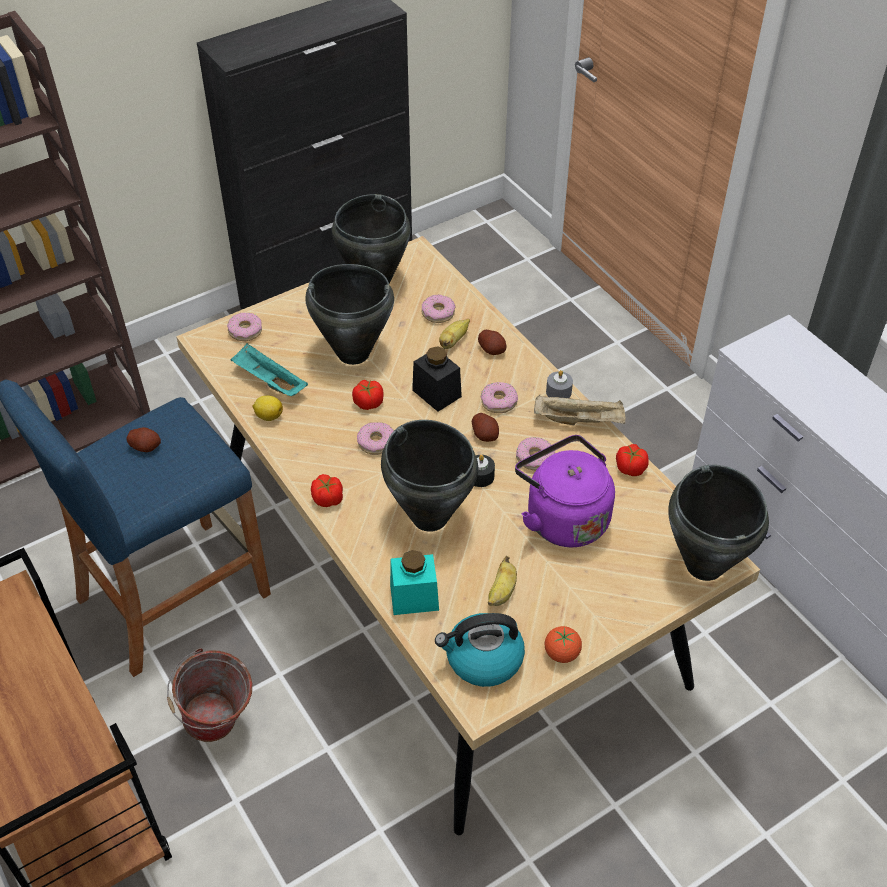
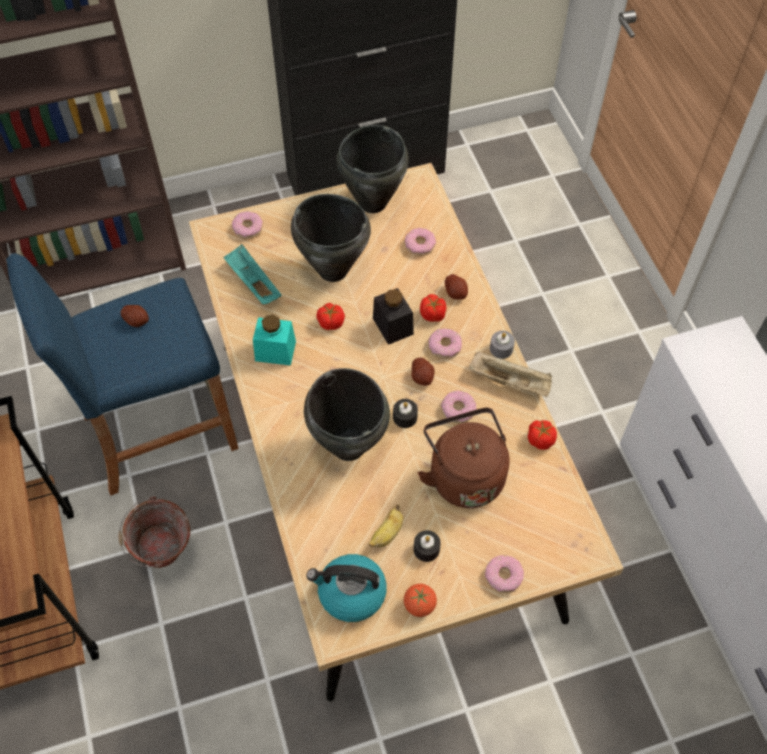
camera: 15 degrees right, 10 degrees up
lemon [253,395,283,421] -> none
tomato [311,474,343,507] -> tomato moved to [420,294,446,322]
donut [357,422,394,455] -> donut moved to [485,555,524,593]
turquoise jar [390,550,439,615] -> turquoise jar moved to [253,315,296,366]
banana [439,319,470,349] -> none
purple kettle [515,435,615,547] -> brown kettle [418,408,509,508]
black cooking pot [668,465,769,581] -> none
none -> black candle [414,530,441,562]

